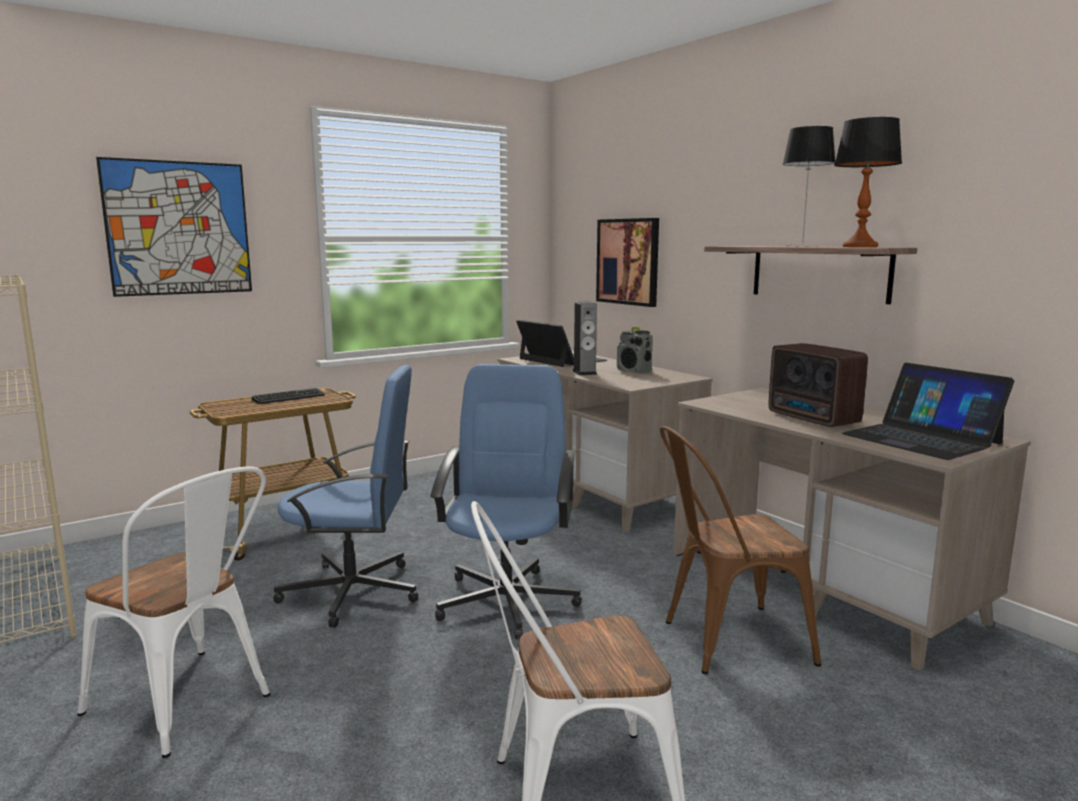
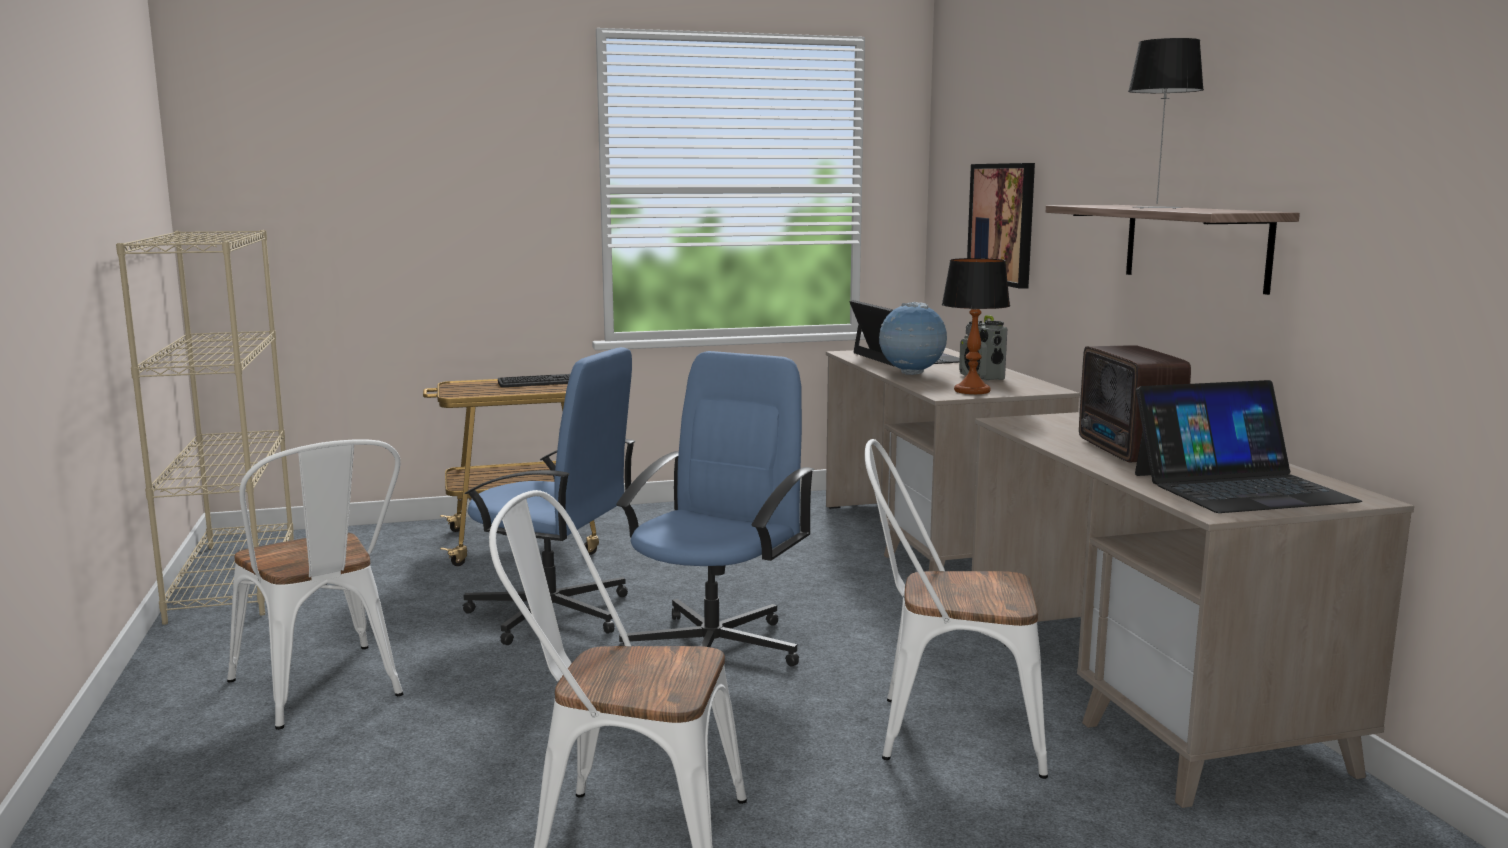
camera: 20 degrees right, 0 degrees up
picture [96,157,252,297] -> none
speaker [572,301,597,375] -> globe [879,302,947,375]
brown chair [660,426,821,674] -> white chair [865,439,1048,779]
table lamp [834,117,902,247] -> table lamp moved to [942,258,1010,394]
laptop [841,363,1014,460] -> laptop turned 90 degrees counterclockwise [1135,380,1362,513]

